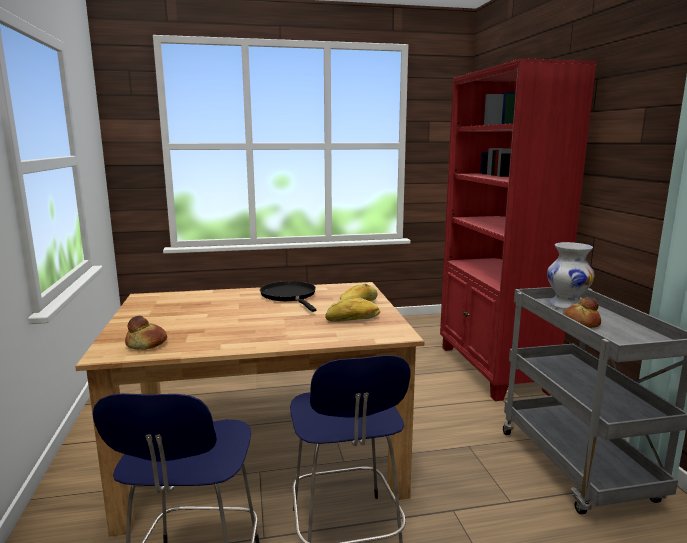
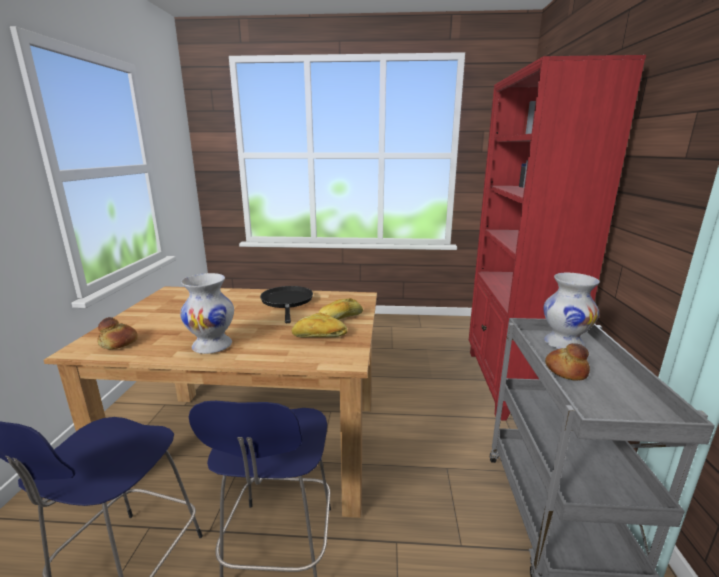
camera: 15 degrees right, 5 degrees up
none -> white vase [180,273,234,354]

